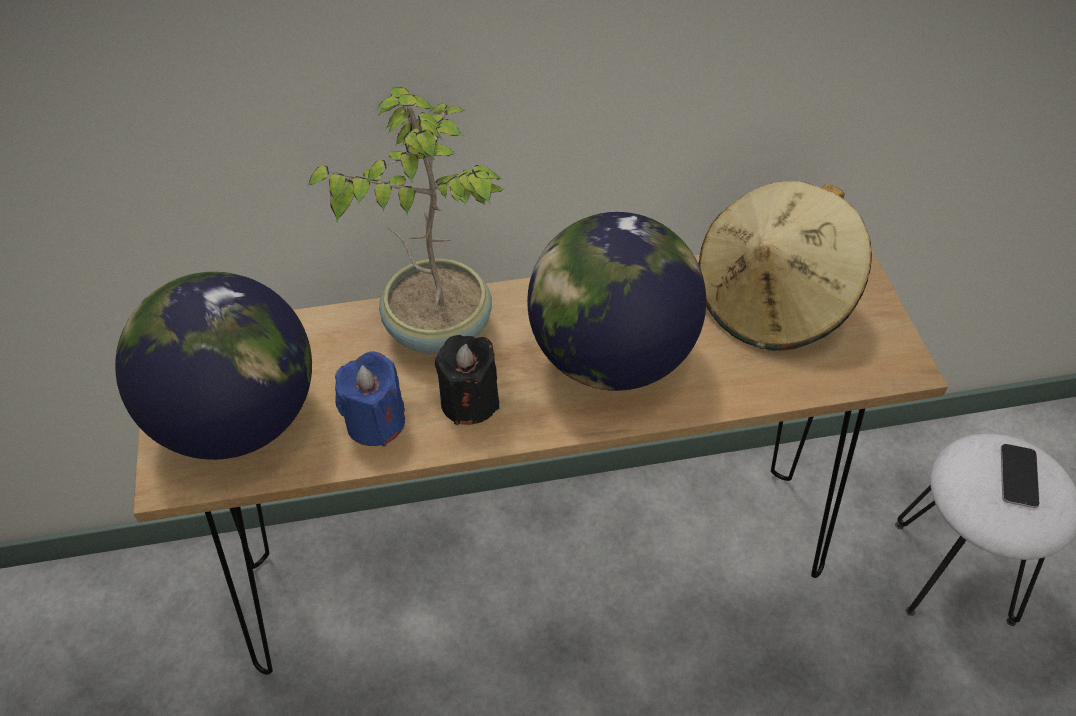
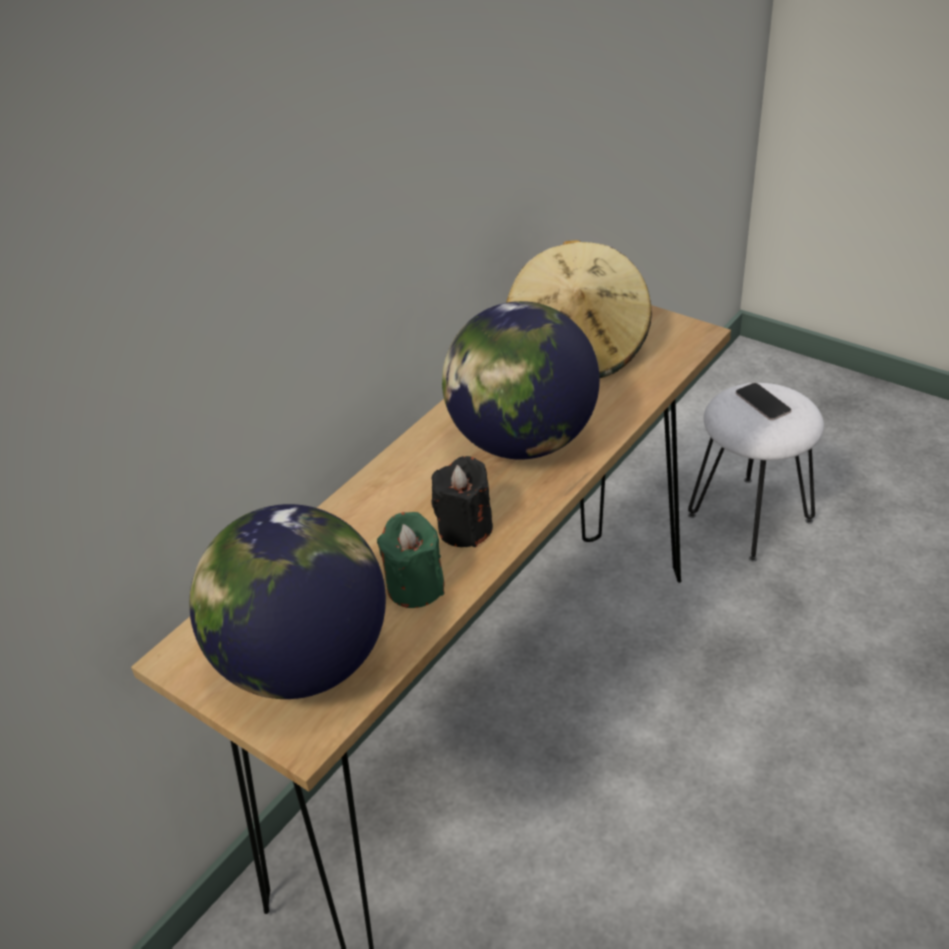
camera: 40 degrees left, 10 degrees down
potted plant [307,87,505,354] -> none
blue candle [335,351,405,447] -> green candle [377,512,445,608]

